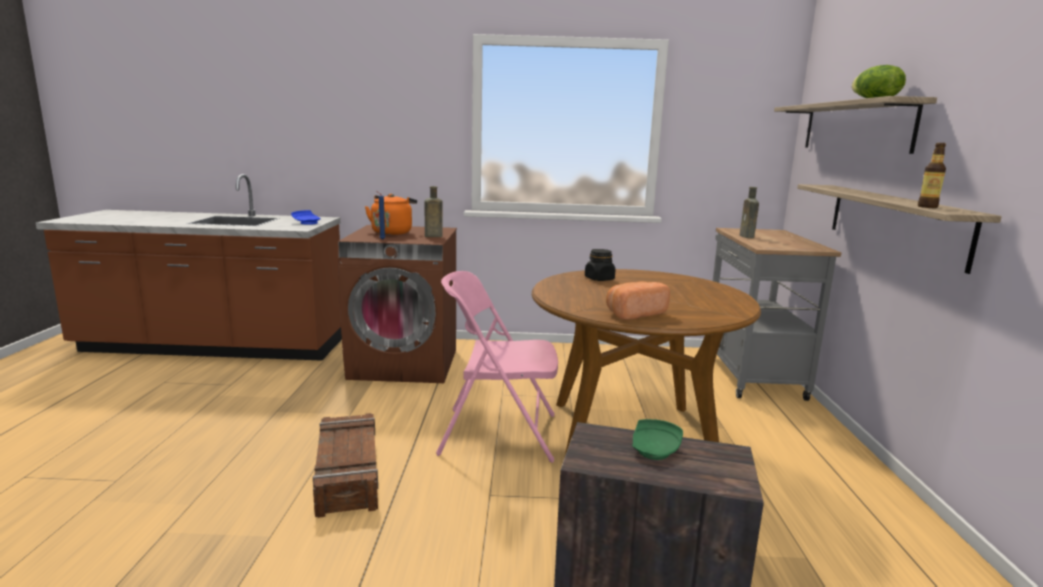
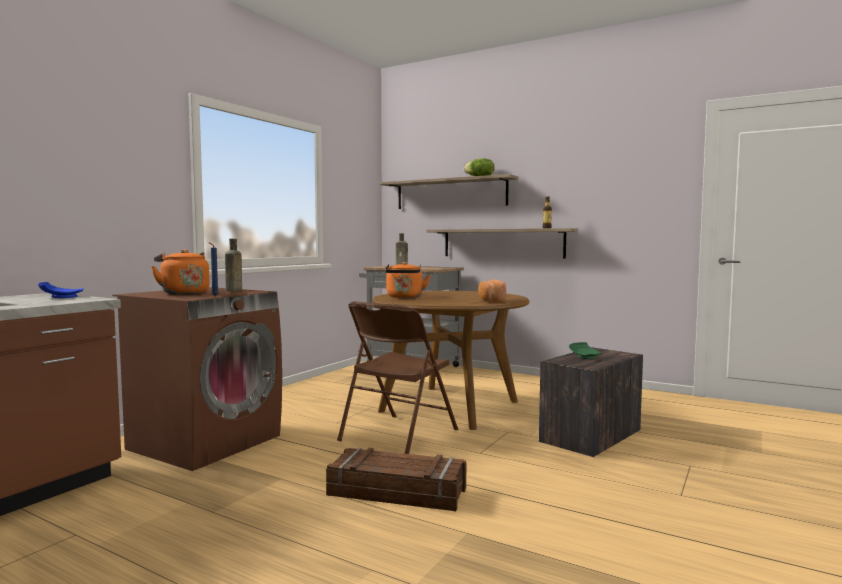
camera: 60 degrees left, 10 degrees down
pink chair [436,271,558,463] -> brown chair [337,301,458,454]
black jar [585,249,615,281] -> orange kettle [385,262,431,298]

